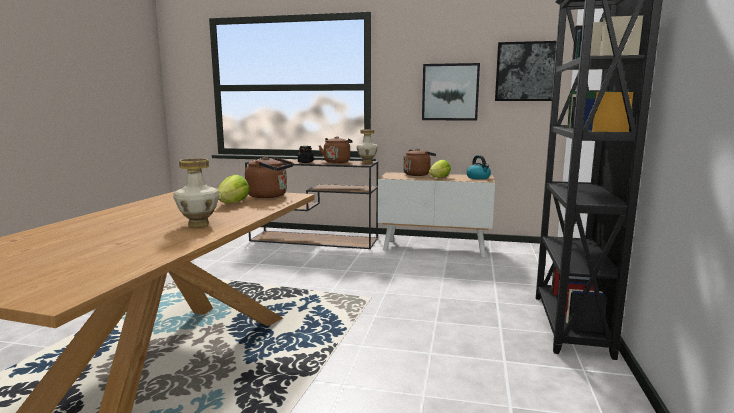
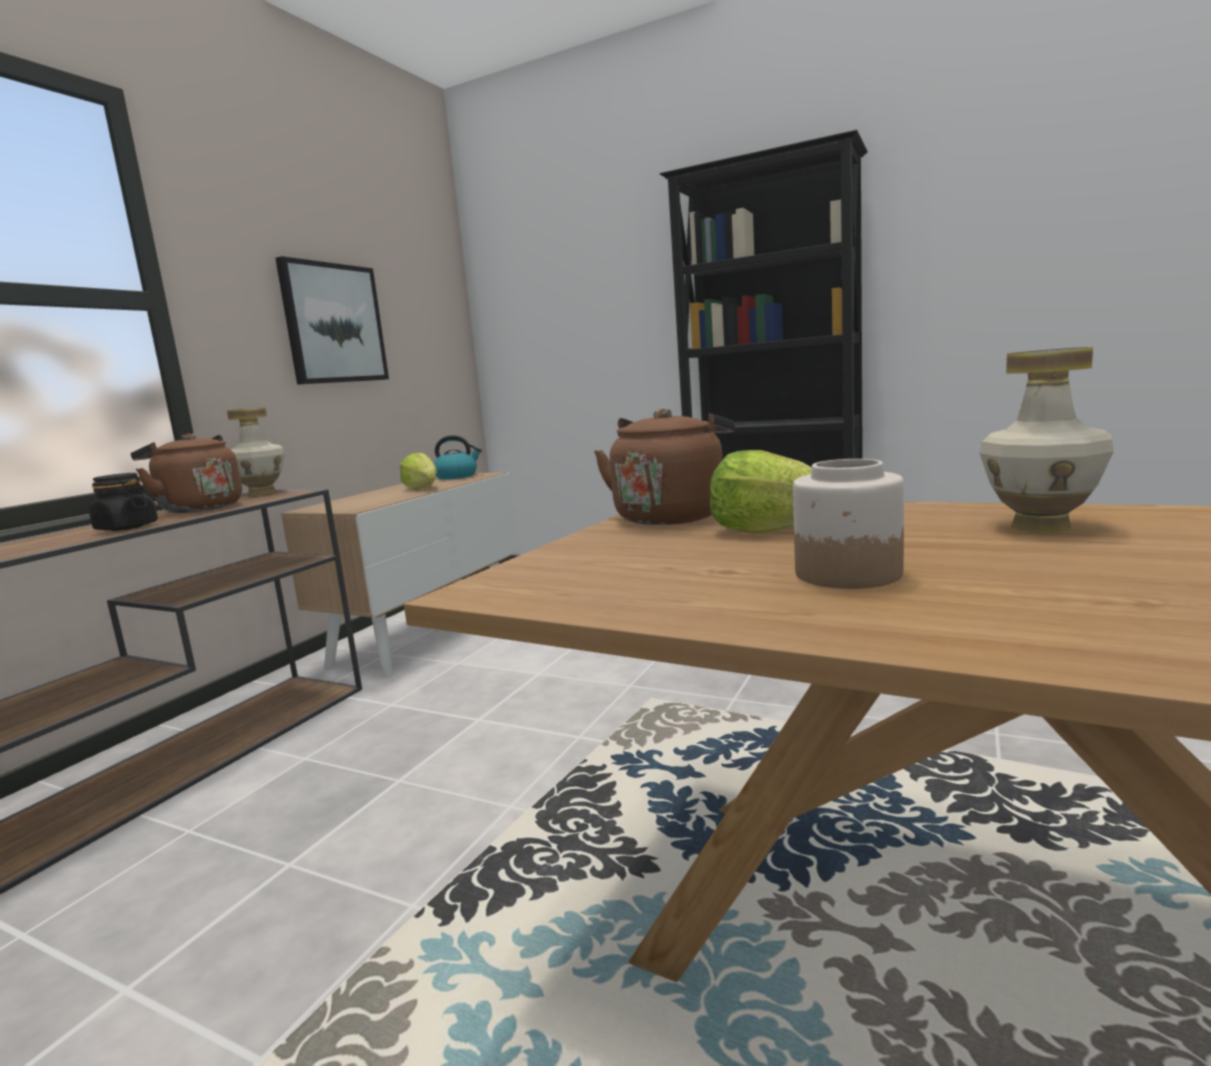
camera: 75 degrees left, 0 degrees up
brown kettle [403,149,436,176] -> none
picture [495,41,556,101] -> none
none -> jar [793,459,904,589]

